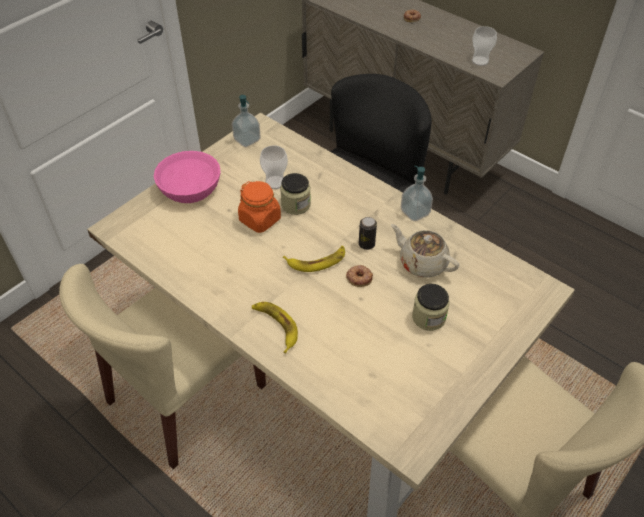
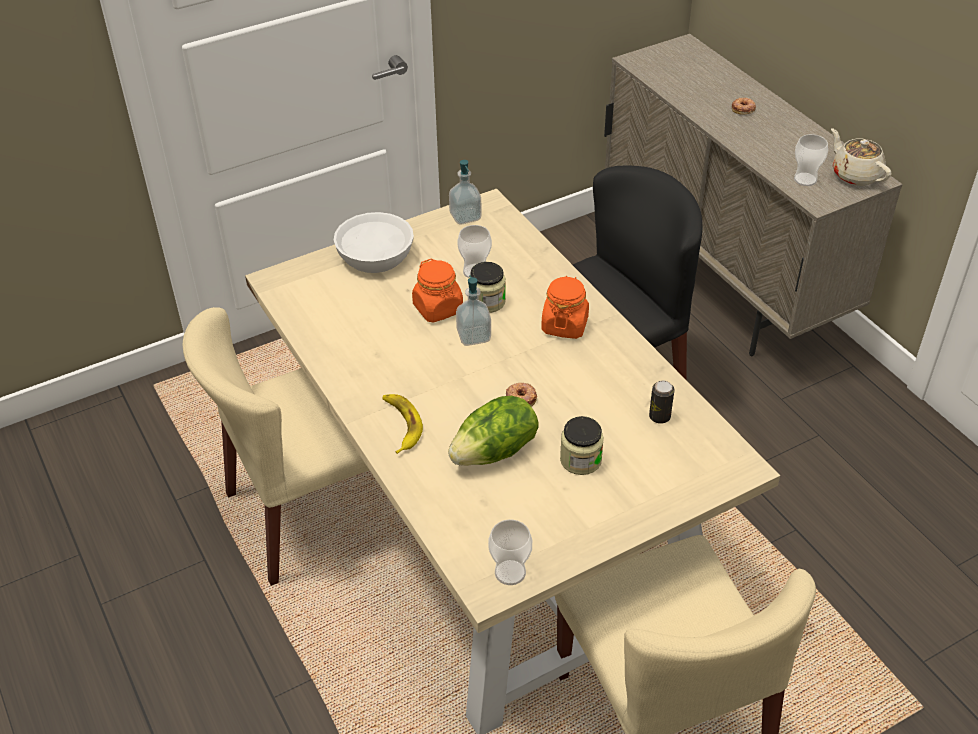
camera: 20 degrees right, 5 degrees down
pink bowl [154,151,221,203] -> white bowl [334,212,414,273]
banana [283,246,345,272] -> none
can [359,217,377,250] -> can moved to [649,381,675,424]
beige teapot [391,224,460,278] -> beige teapot moved to [831,128,891,186]
soap dispenser [401,166,433,221] -> soap dispenser moved to [456,275,491,346]
none -> lettuce [448,396,539,466]
none -> cup [488,520,532,585]
none -> orange jar [541,276,589,339]

